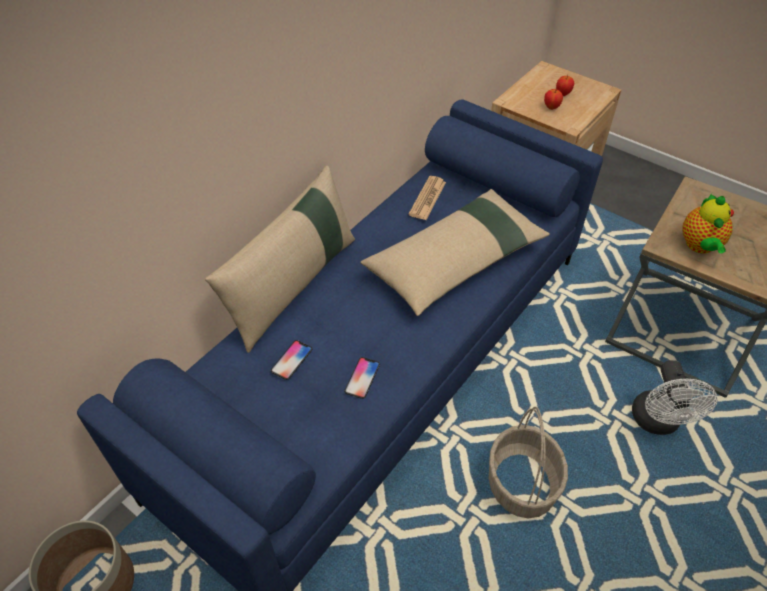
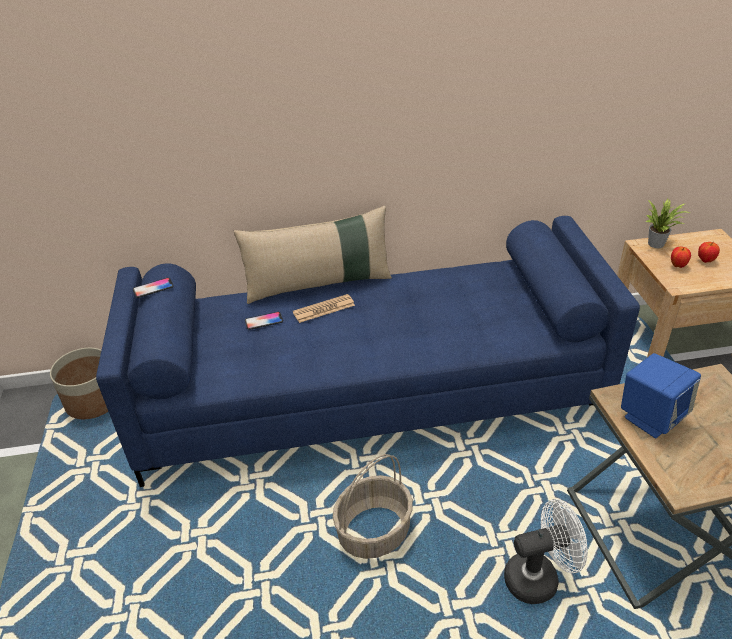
camera: 45 degrees right, 10 degrees down
phone [344,357,380,399] -> phone moved to [133,278,174,298]
beige pillow [361,189,550,316] -> none
newspaper [408,176,446,220] -> newspaper moved to [293,294,355,323]
white fan [632,360,718,435] -> white fan turned 150 degrees counterclockwise [504,499,588,604]
teapot [683,194,734,254] -> blue speaker [621,353,701,438]
none -> potted plant [645,199,690,248]

